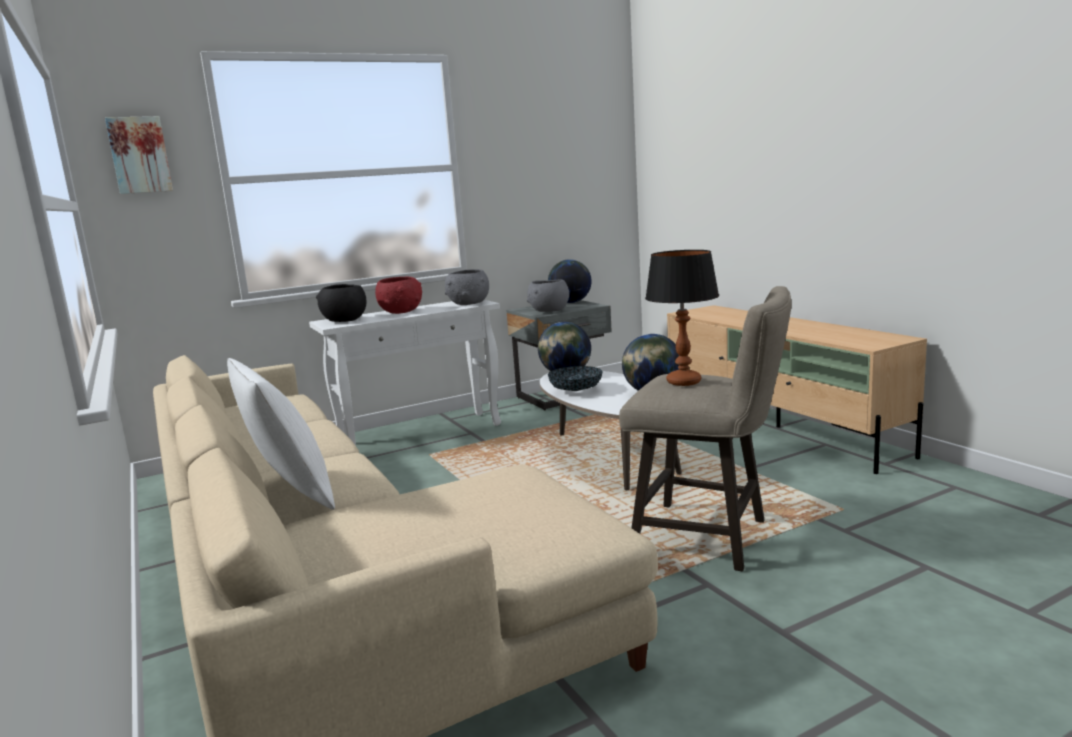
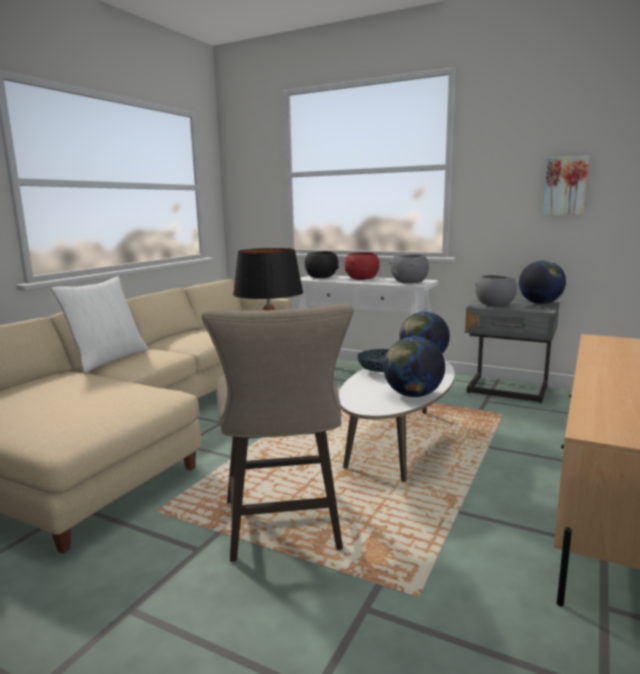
camera: 55 degrees right, 0 degrees up
picture [105,116,173,194] -> picture moved to [543,155,589,215]

